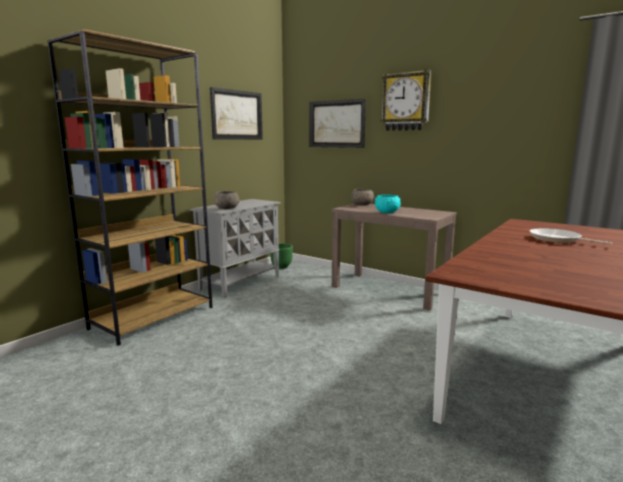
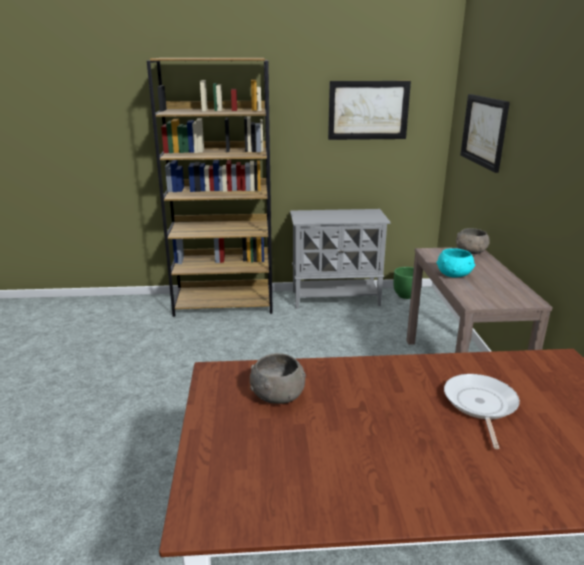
camera: 50 degrees right, 10 degrees up
grey bowl [214,191,239,209] -> grey bowl moved to [250,353,306,404]
wall clock [381,70,431,131] -> none

